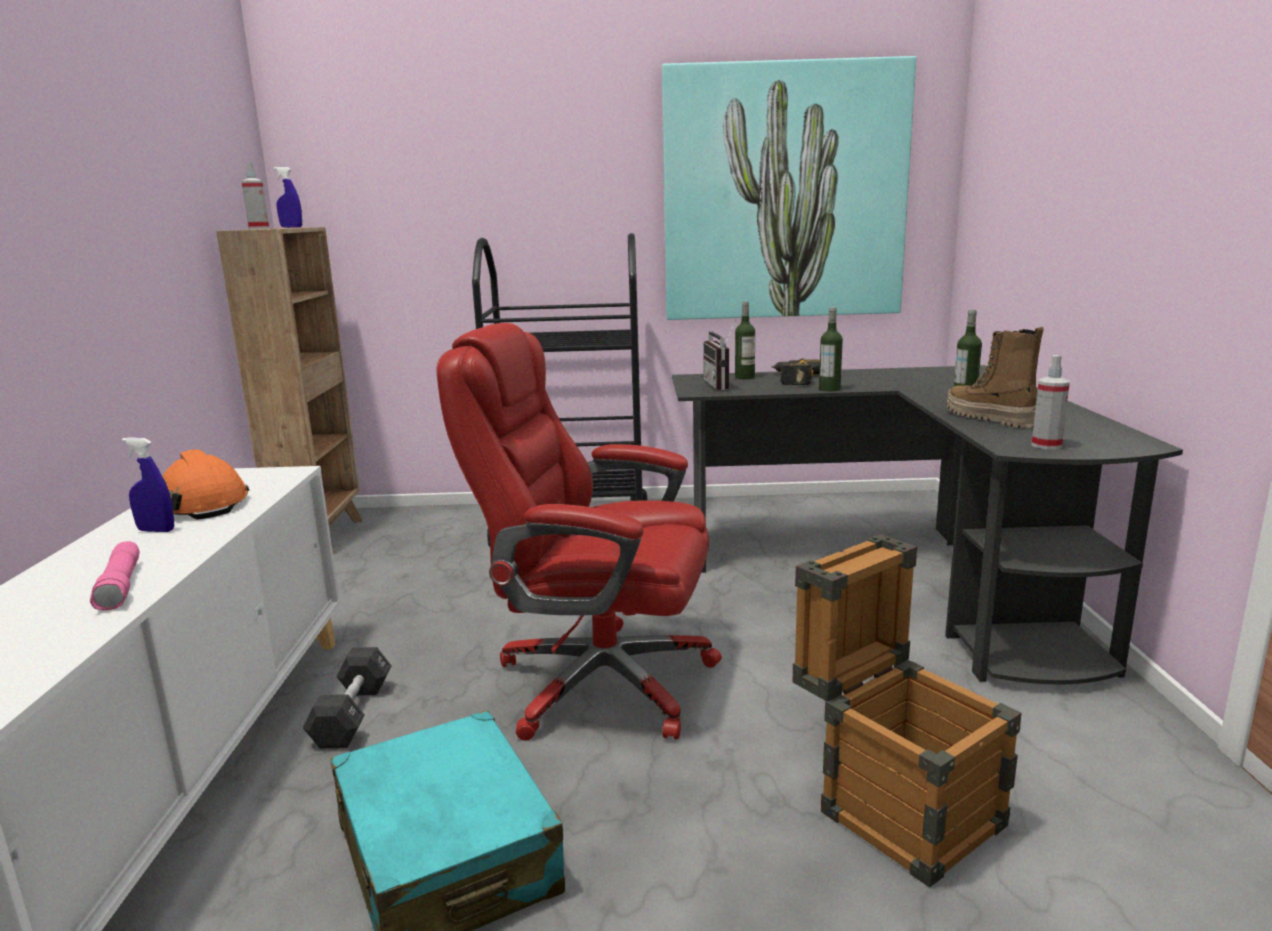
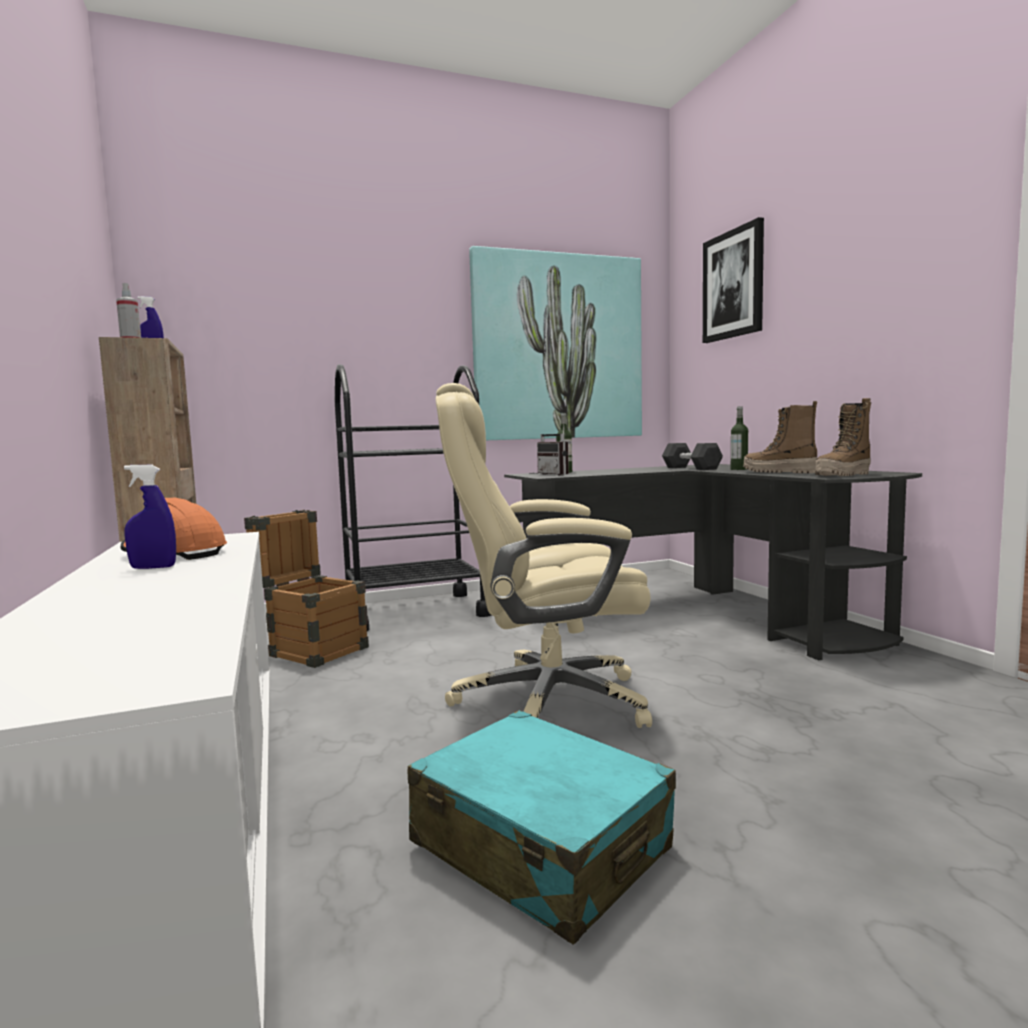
camera: 20 degrees left, 10 degrees down
pink flashlight [90,541,140,610] -> none
black dumbbell [303,647,392,748] -> black dumbbell moved to [662,443,723,470]
red office chair [437,323,722,741] -> beige office chair [436,383,652,728]
power drill [772,358,820,385] -> none
crate [793,534,1022,888] -> crate moved to [244,510,369,668]
bottle [819,307,843,391] -> none
spray bottle [1032,355,1070,449] -> boot [815,398,871,476]
none -> picture [703,217,764,343]

